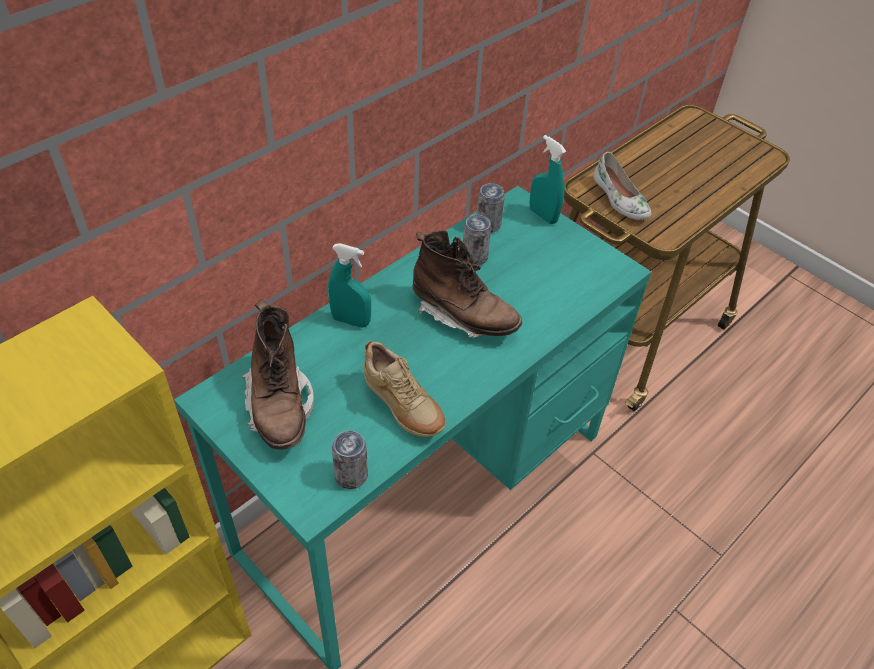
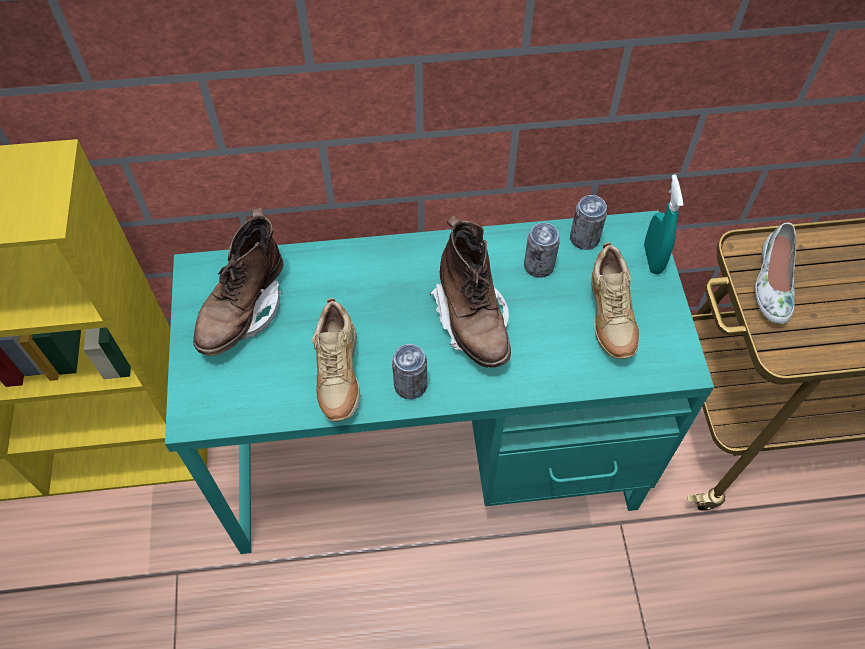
camera: 40 degrees right, 10 degrees up
turquoise spray bottle [328,243,371,328] -> none
can [332,430,368,489] -> can moved to [392,344,427,399]
none -> beige shoe [591,242,639,359]

